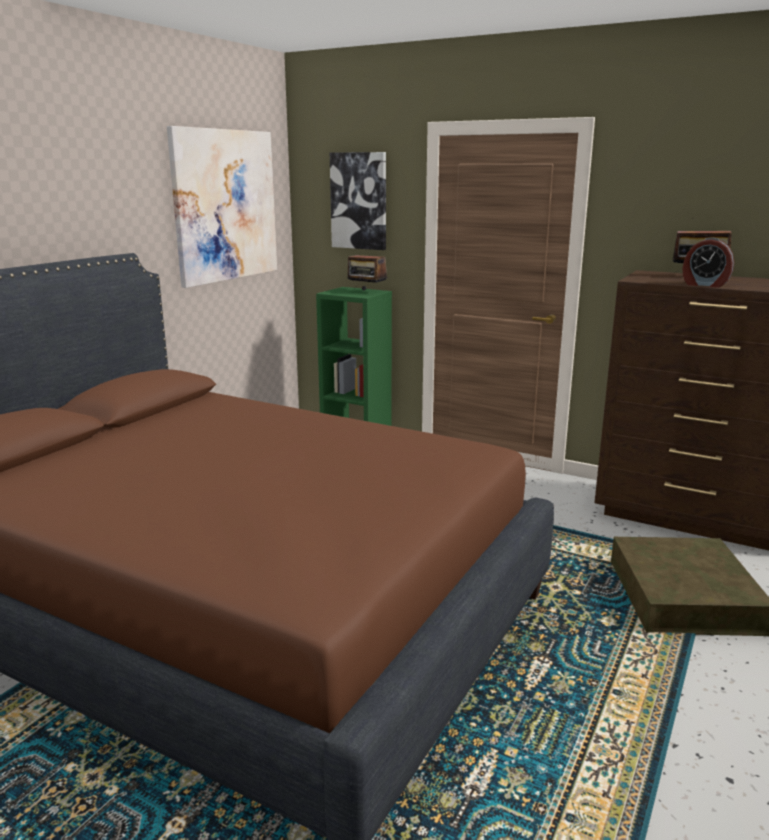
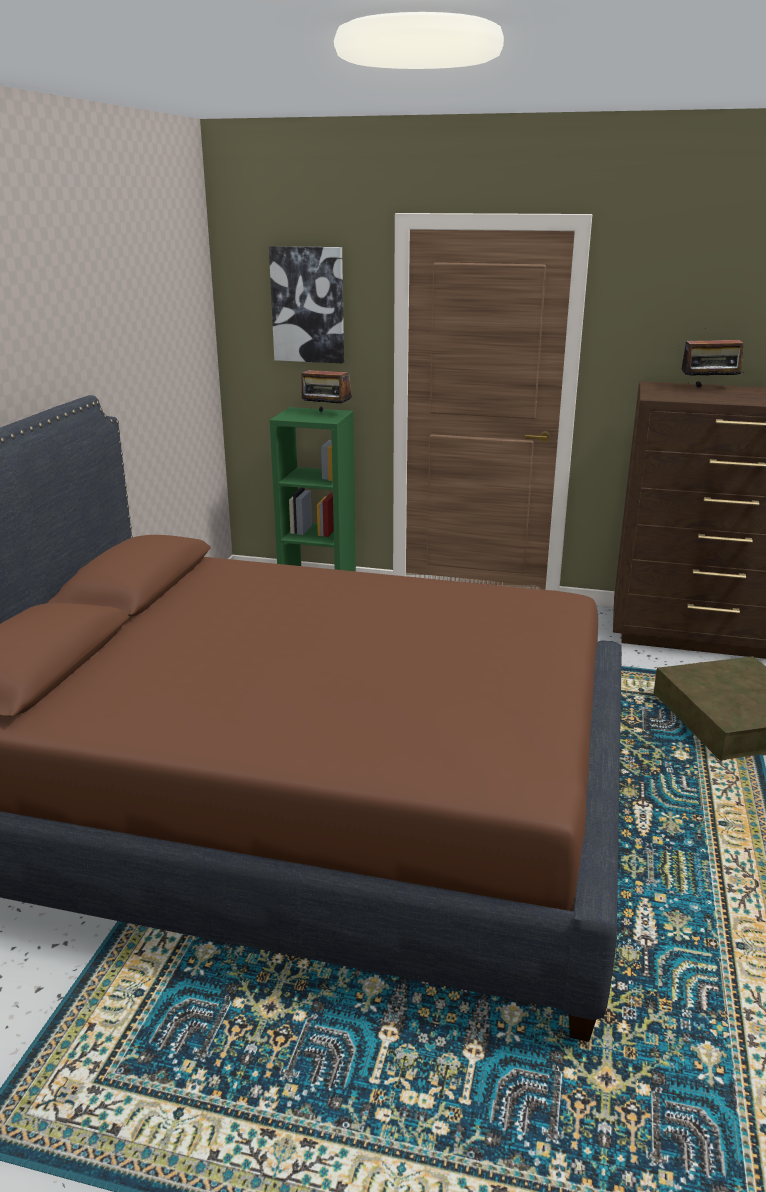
camera: 15 degrees left, 5 degrees up
picture [167,126,277,288] -> none
alarm clock [682,237,734,288] -> none

